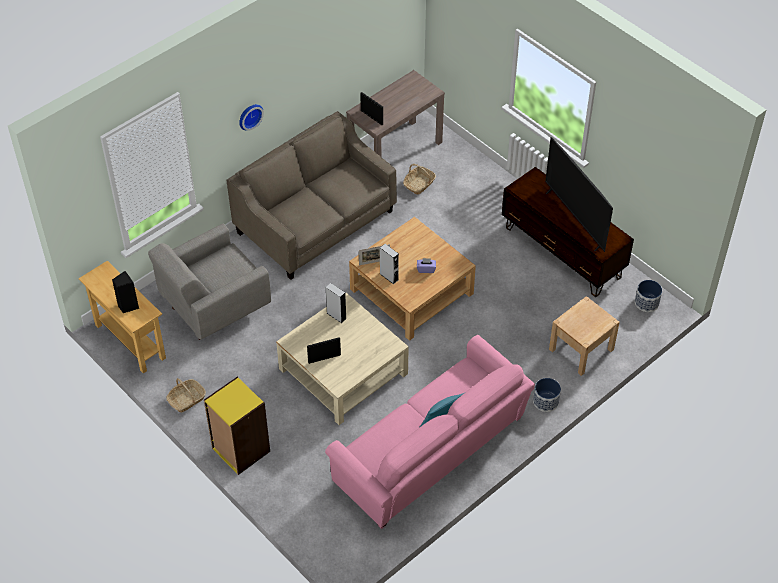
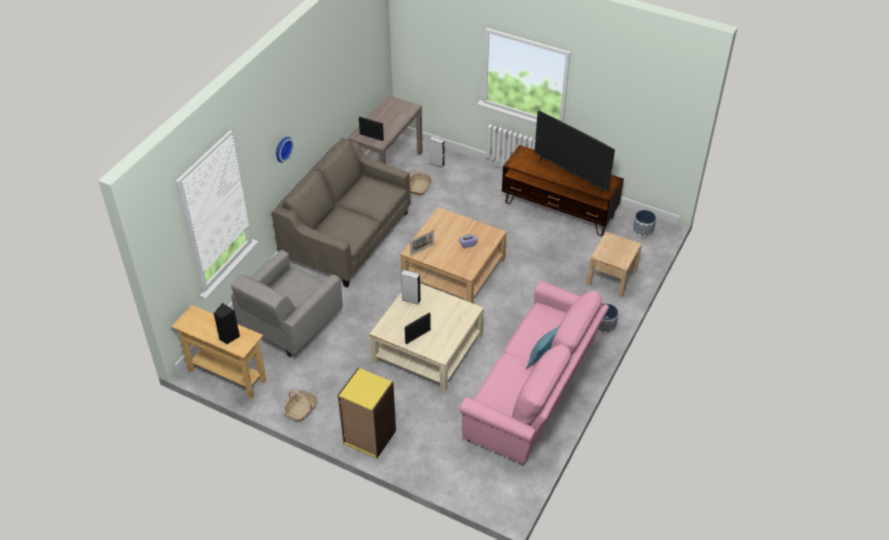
camera: 20 degrees left, 5 degrees down
grey speaker [380,244,399,284] -> grey speaker moved to [429,136,445,168]

